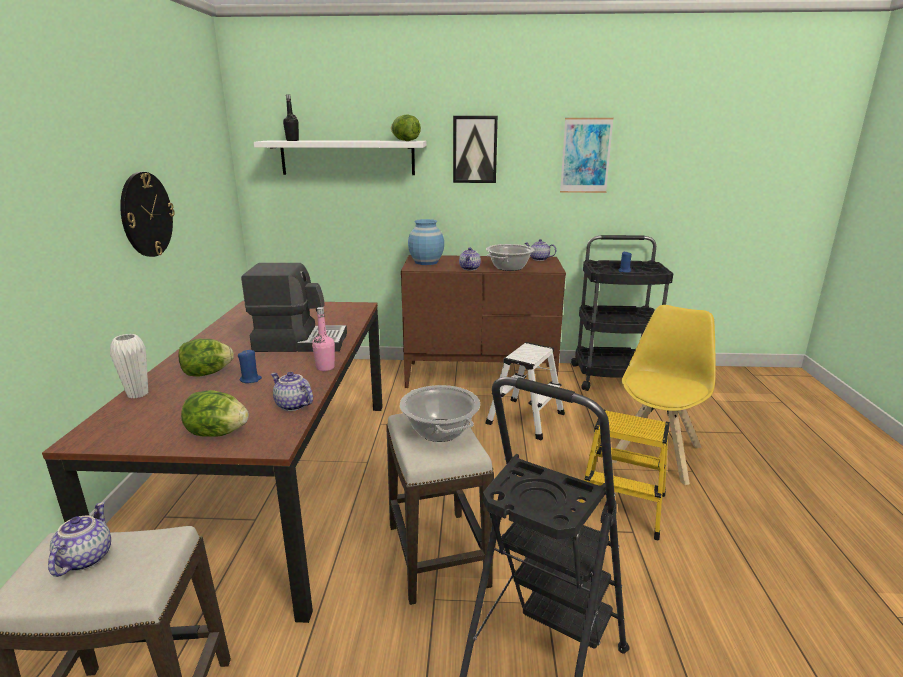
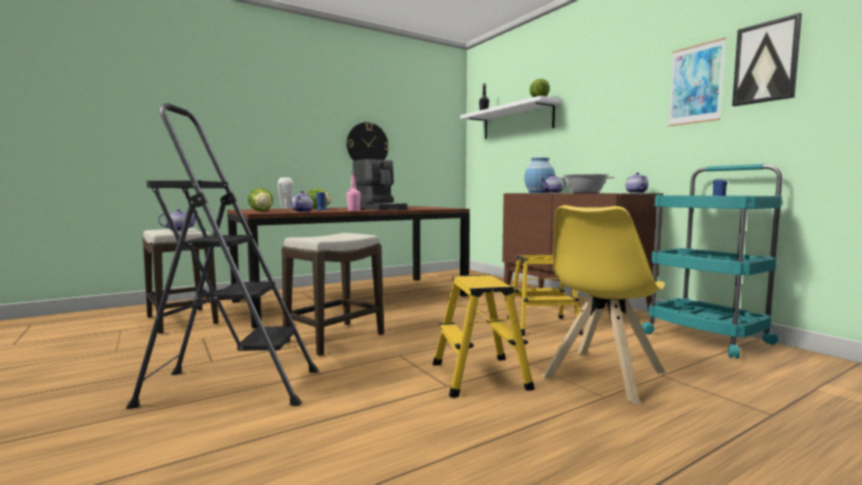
camera: 55 degrees right, 15 degrees down
cooking pot [400,385,480,442] -> none
picture [453,116,498,183] -> picture moved to [732,13,802,106]
white step ladder [485,342,565,440] -> yellow step ladder [507,255,583,336]
black cart [571,235,673,391] -> turquoise cart [641,164,782,359]
yellow chair [612,305,716,485] -> yellow chair turned 135 degrees clockwise [542,205,665,404]

